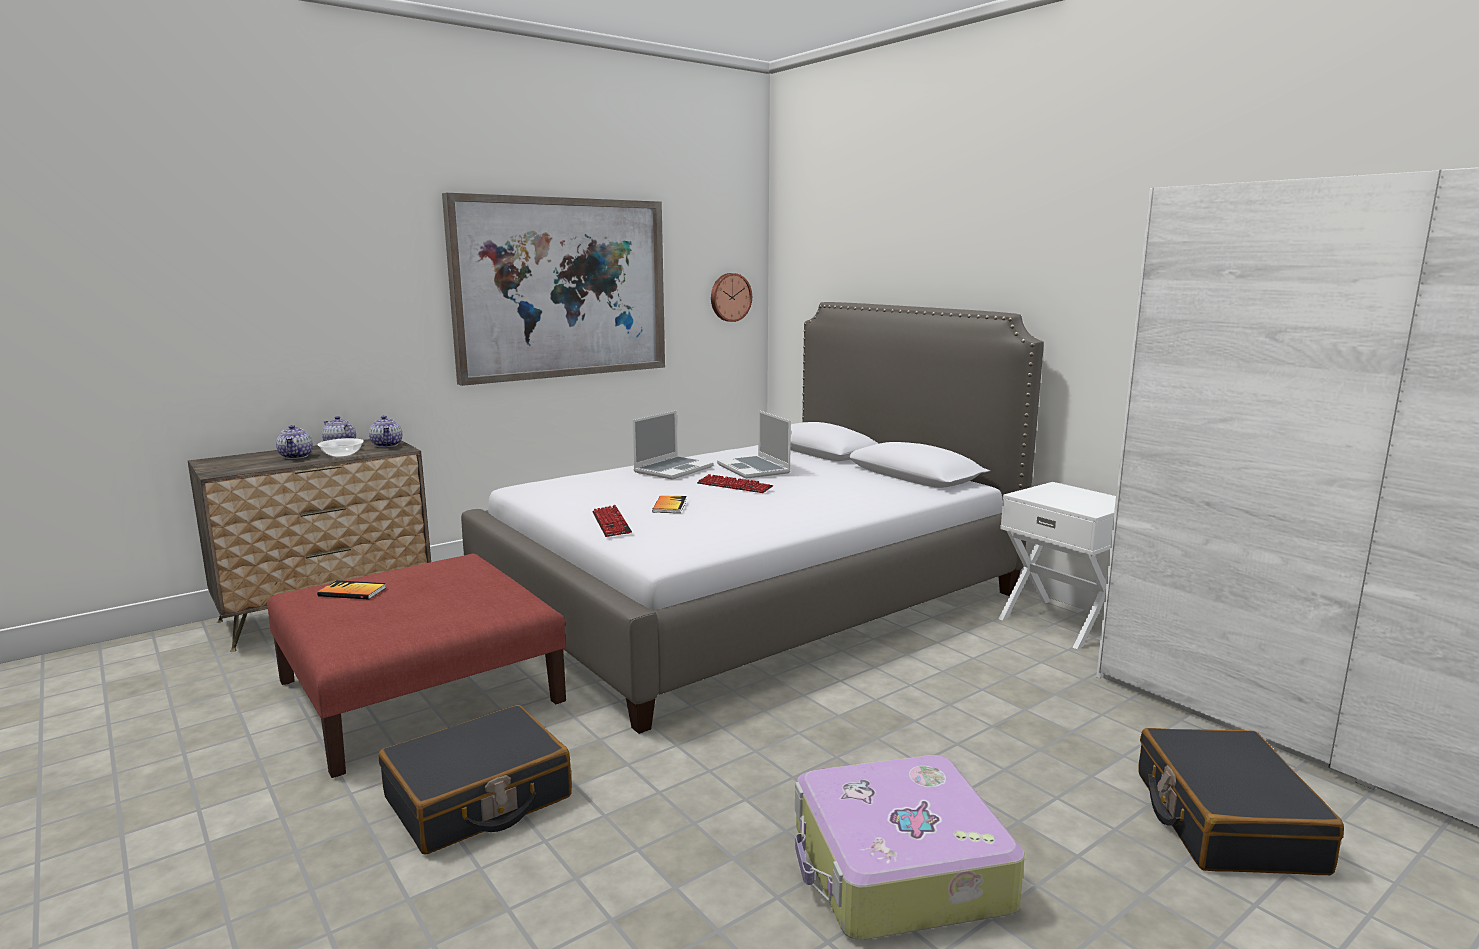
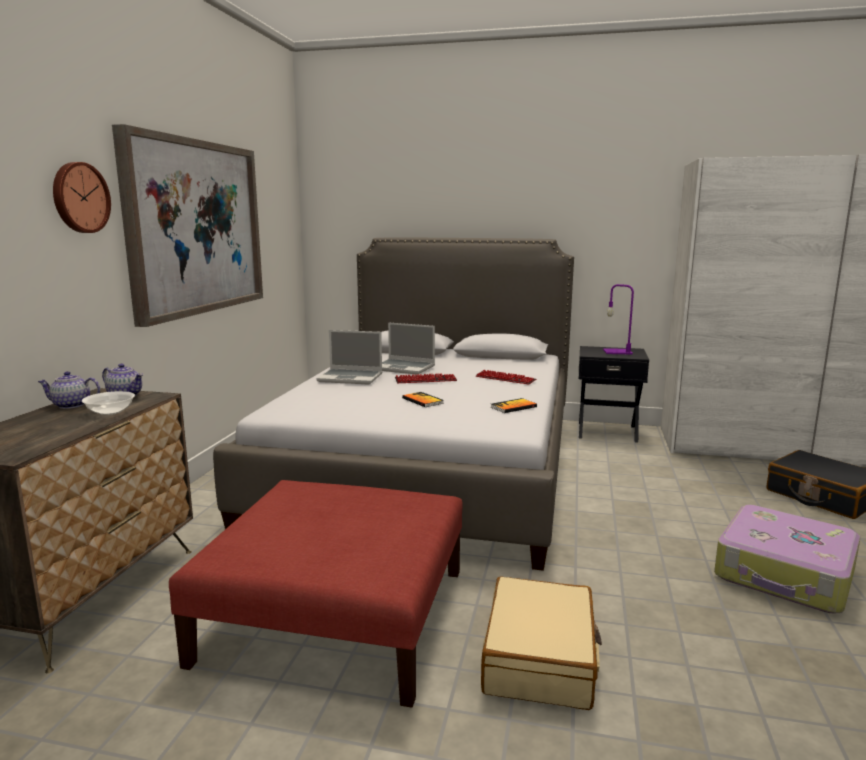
camera: 40 degrees left, 0 degrees up
teapot [276,425,313,459] -> none
book [317,580,386,599] -> book moved to [491,398,537,413]
black suitcase [379,705,572,854] -> beige suitcase [481,577,602,710]
keyboard [592,505,632,537] -> keyboard moved to [476,370,536,385]
laptop [632,411,714,480] -> laptop turned 105 degrees clockwise [316,330,382,385]
wall clock [711,273,752,322] -> wall clock moved to [53,162,111,233]
white nightstand [999,482,1116,649] -> black nightstand [579,346,649,443]
none -> purple table lamp [603,284,634,354]

